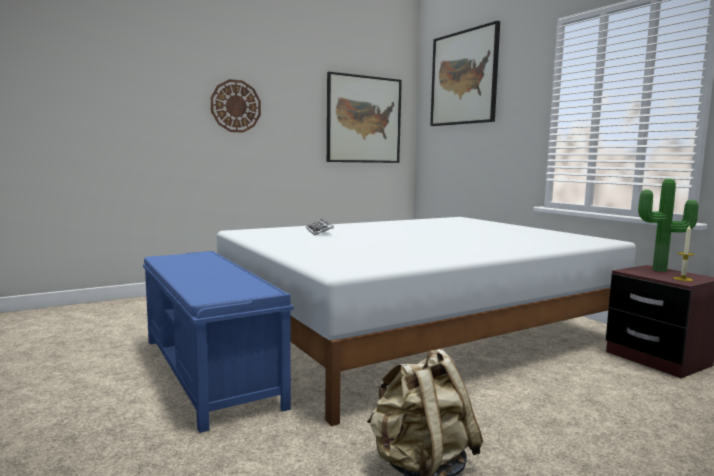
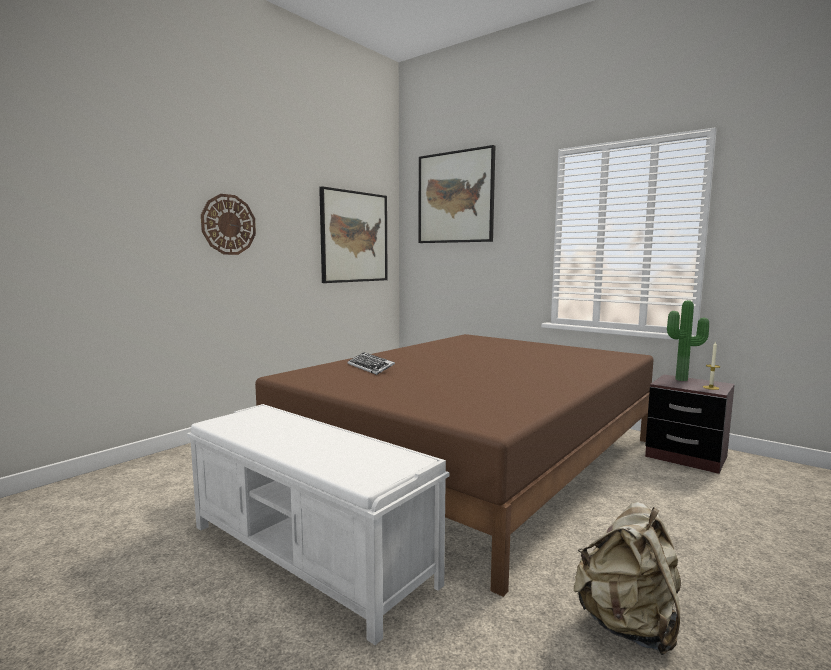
camera: 20 degrees left, 0 degrees up
blue bench [143,251,294,433] -> white bench [187,404,449,645]
white bed [217,217,636,426] -> brown bed [255,334,653,597]

